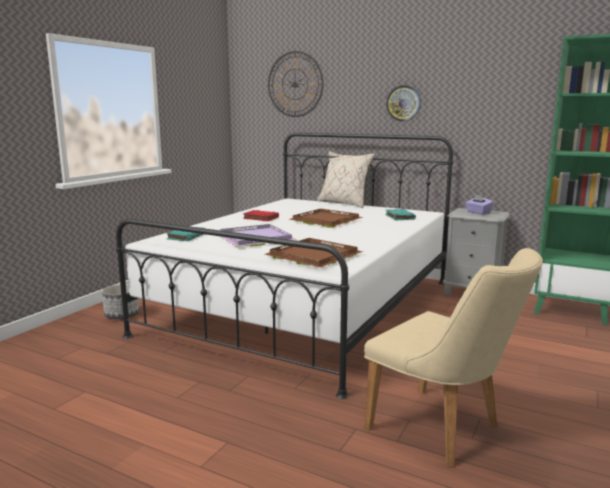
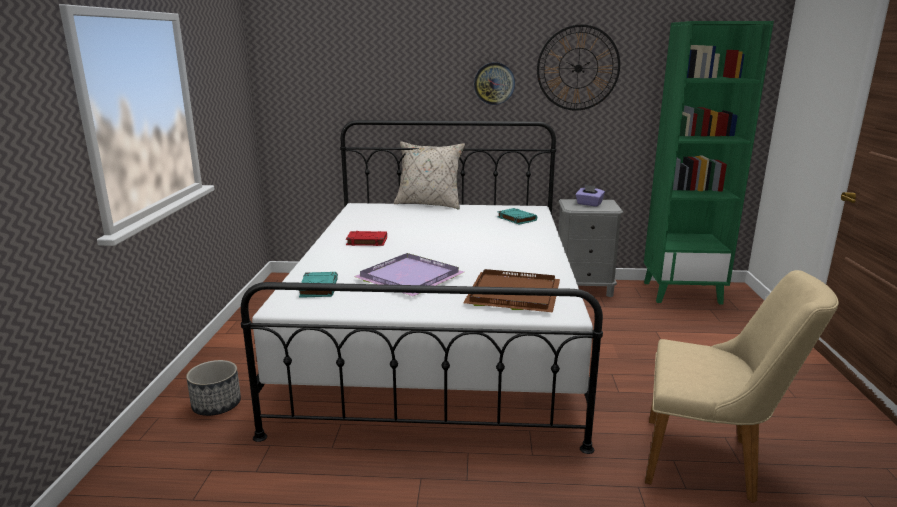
camera: 25 degrees left, 5 degrees up
wall clock [268,51,324,117] -> wall clock moved to [537,24,620,111]
brown tray [289,209,363,228] -> none

